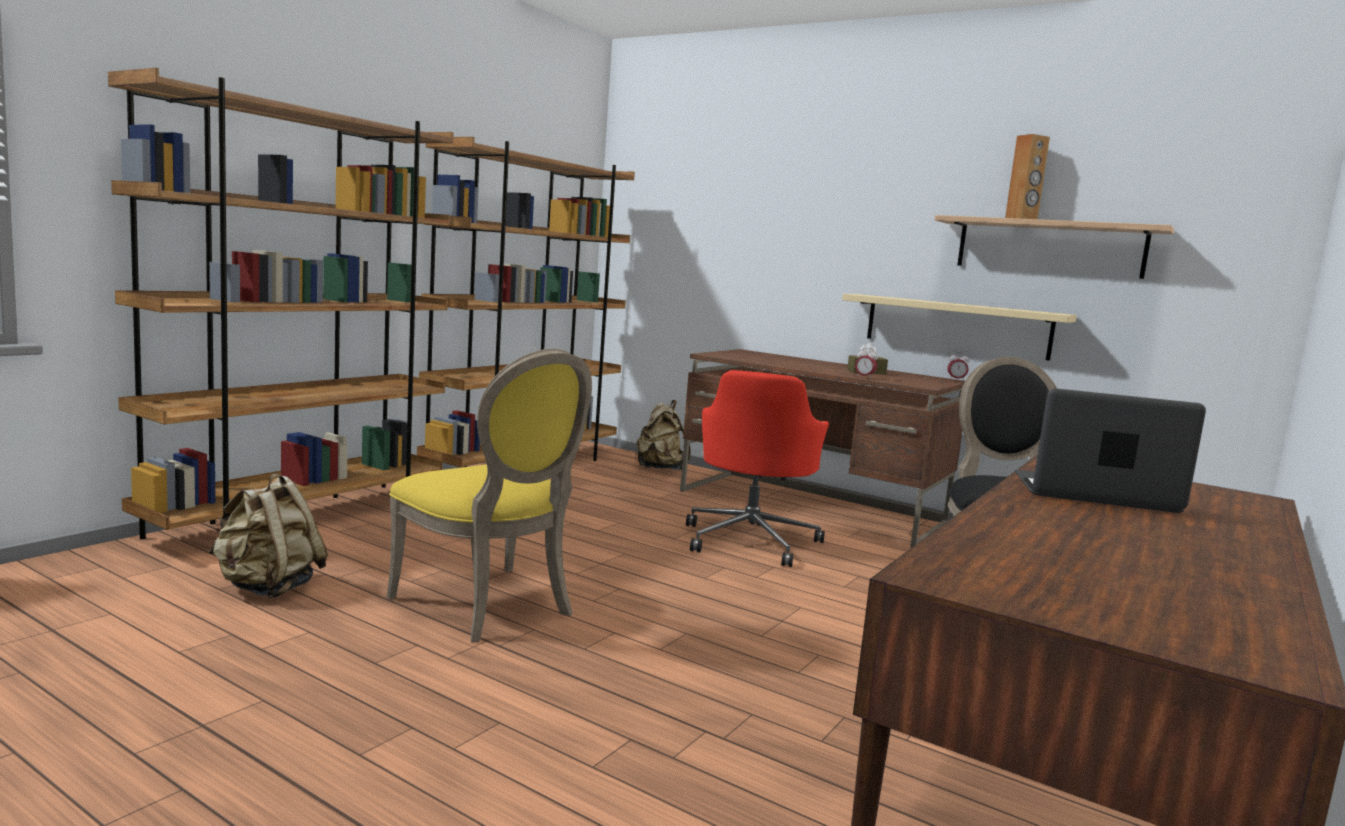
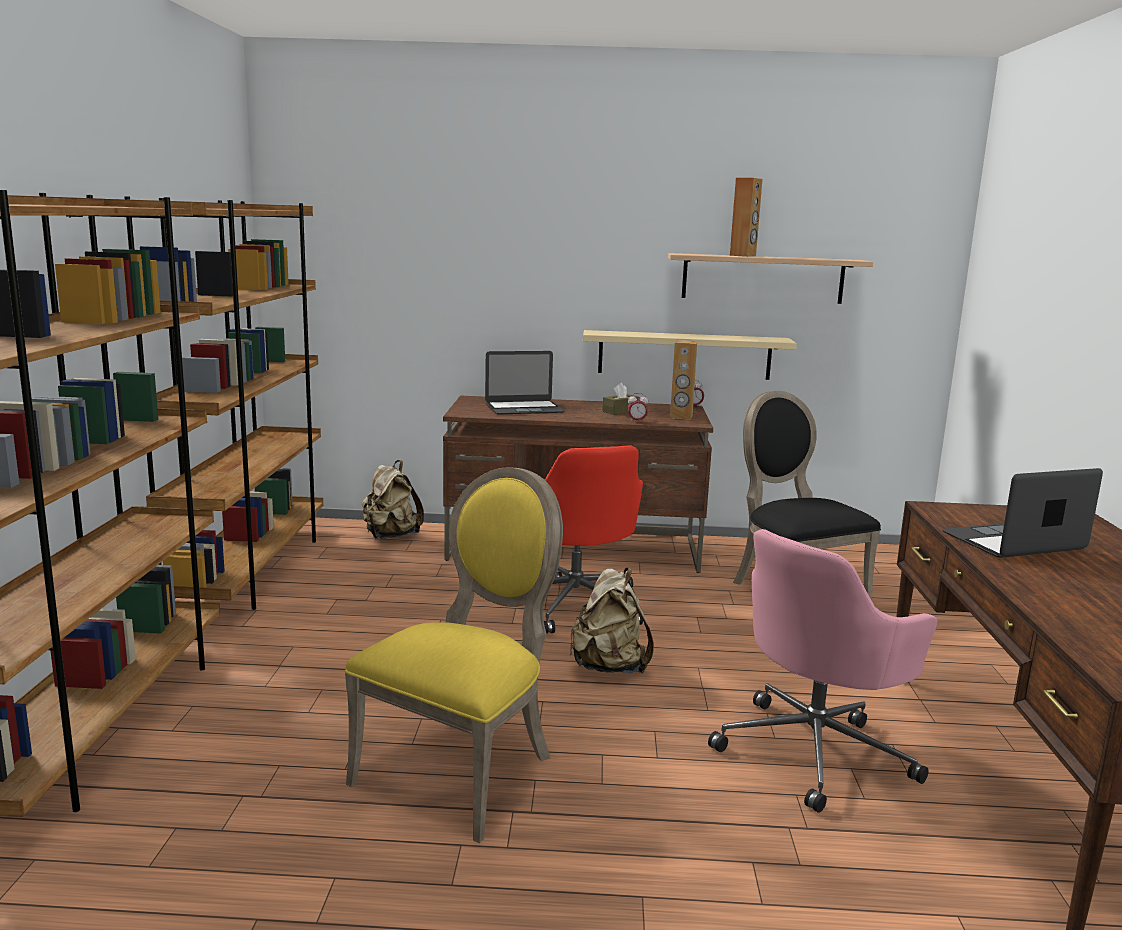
camera: 30 degrees left, 5 degrees up
beige backpack [209,474,328,599] -> beige backpack moved to [570,568,654,673]
yellow chair [387,349,592,642] -> yellow chair turned 75 degrees counterclockwise [345,468,563,843]
none -> laptop [485,351,565,414]
none -> brown speaker [670,340,697,420]
none -> pink office chair [708,529,938,813]

